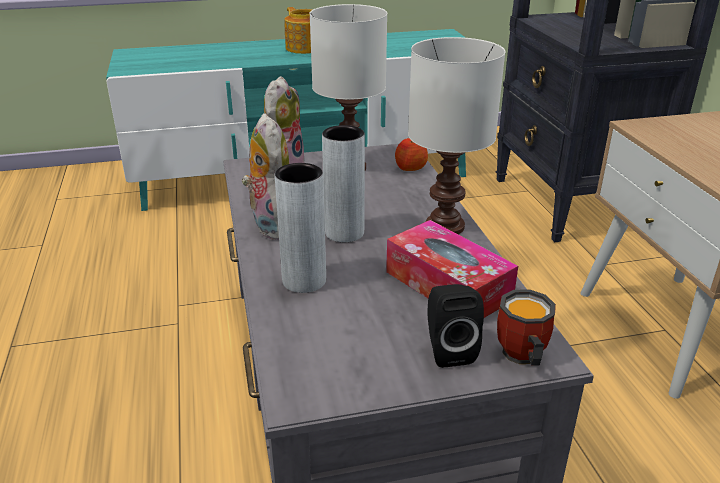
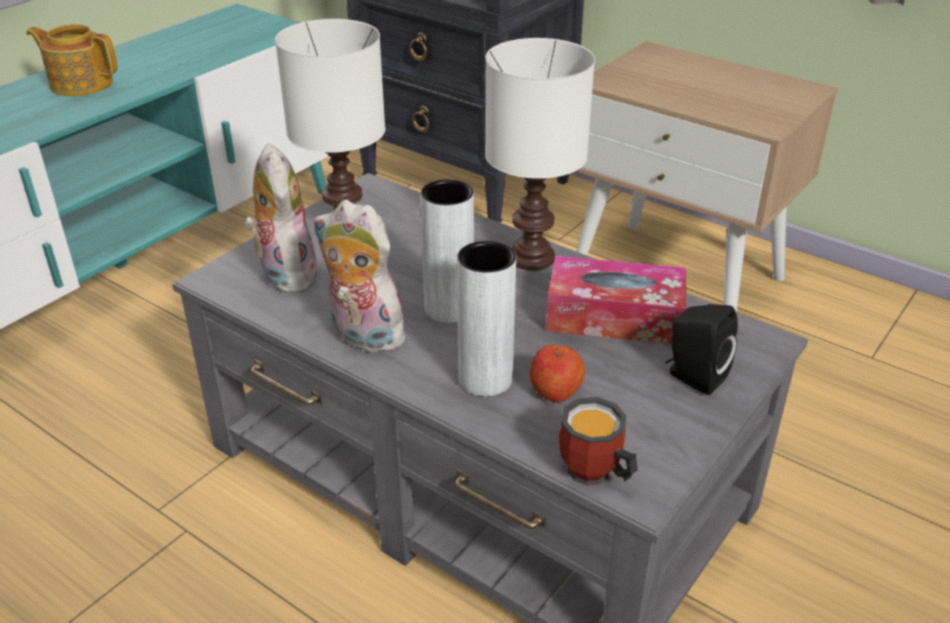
camera: 40 degrees left, 5 degrees up
apple [395,138,428,171] -> apple moved to [529,345,585,402]
mug [497,289,556,366] -> mug moved to [559,397,638,486]

